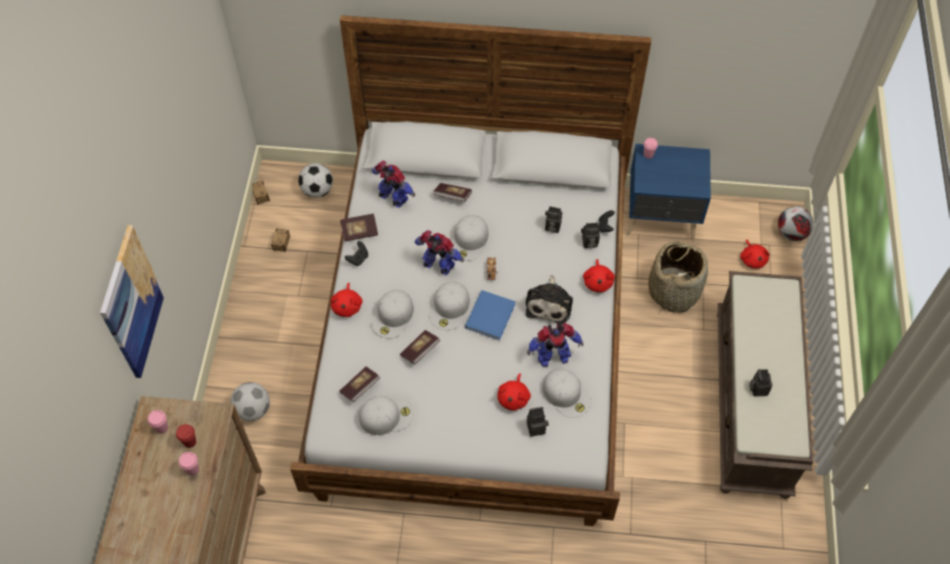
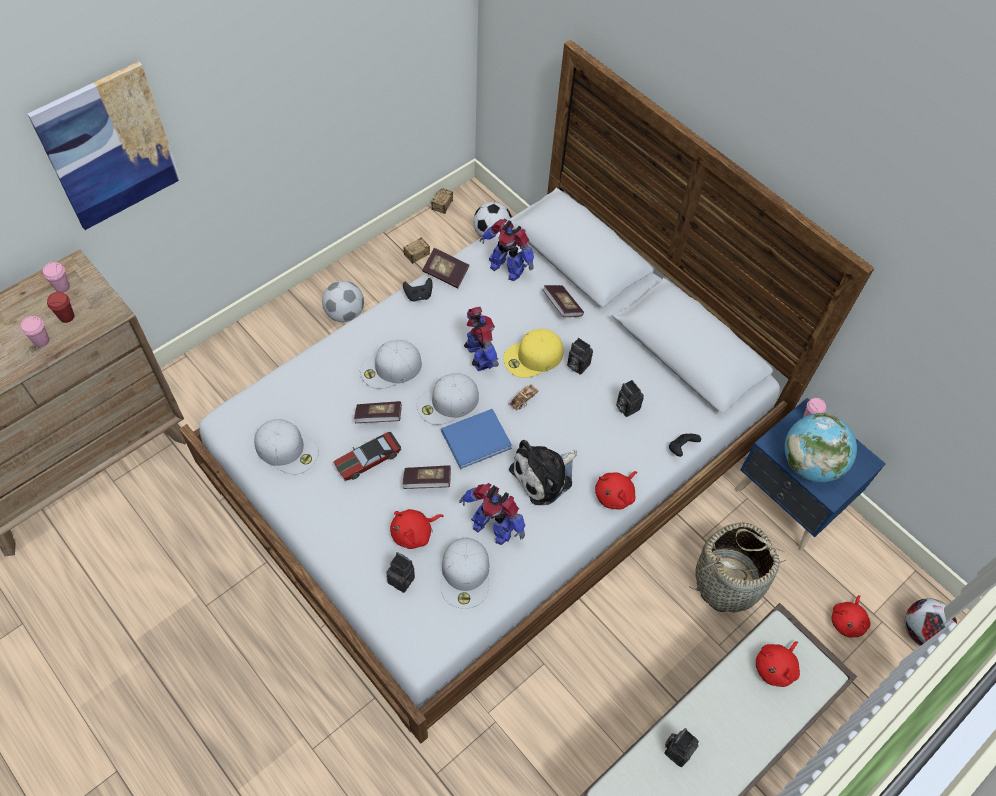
camera: 40 degrees right, 0 degrees up
football [230,382,270,421] -> football moved to [322,281,364,322]
red plush toy [331,283,363,317] -> red plush toy moved to [756,641,800,687]
book [339,367,380,402] -> book moved to [403,465,451,489]
toy robot [372,161,415,208] -> toy robot turned 135 degrees clockwise [480,219,534,281]
white cap [451,215,489,261] -> yellow cap [503,329,564,378]
camera [581,223,600,248] -> camera moved to [567,338,593,375]
none -> toy car [333,432,402,481]
none -> globe [785,413,857,482]

